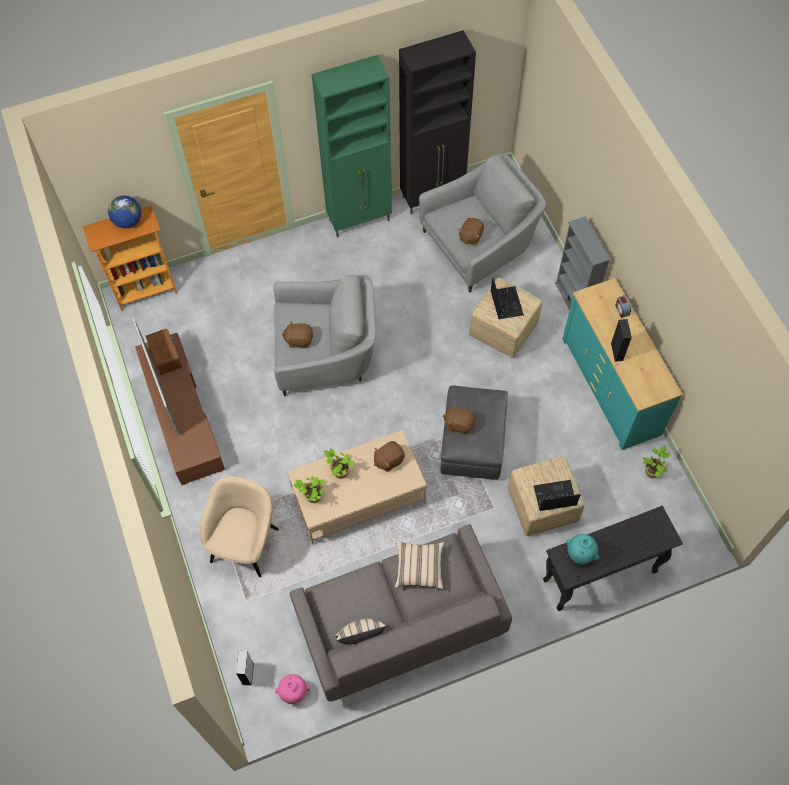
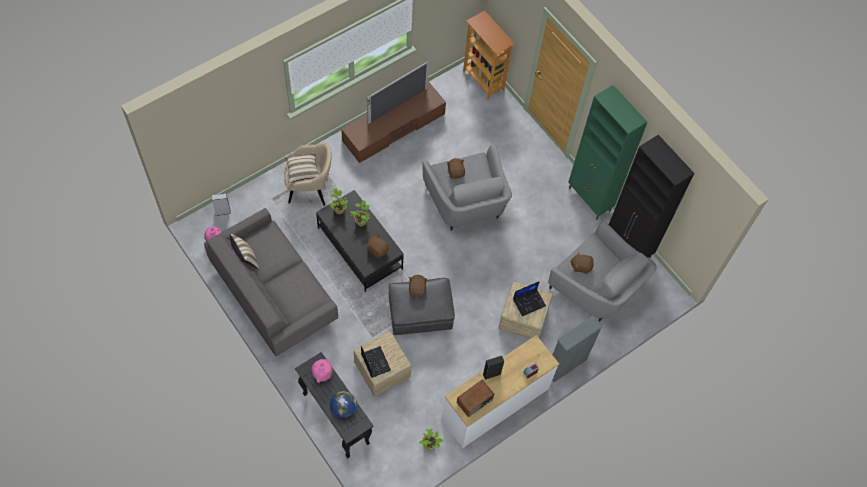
camera: 70 degrees right, 0 degrees up
globe [108,195,141,228] -> globe moved to [330,391,357,418]
radio [146,328,182,375] -> radio moved to [457,380,494,417]
beige coffee table [287,430,427,545] -> black coffee table [316,190,404,292]
beige pillow [395,541,444,589] -> beige pillow moved to [284,152,320,183]
turquoise dresser [562,278,683,450] -> white dresser [442,335,559,448]
turquoise vase [566,534,599,564] -> pink vase [311,359,333,383]

